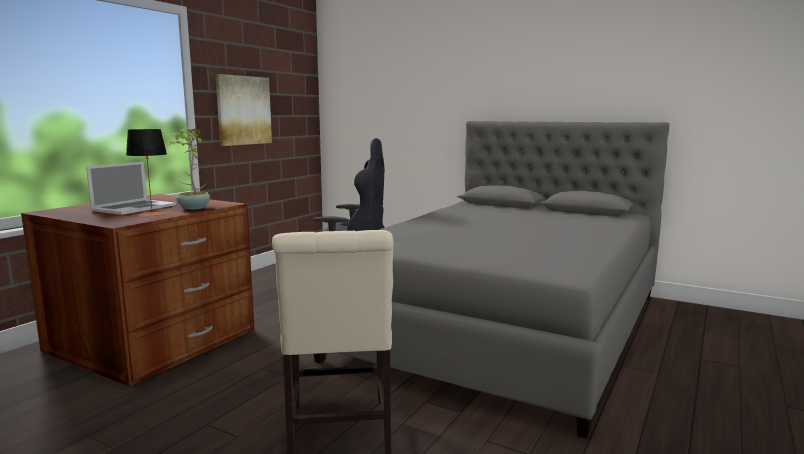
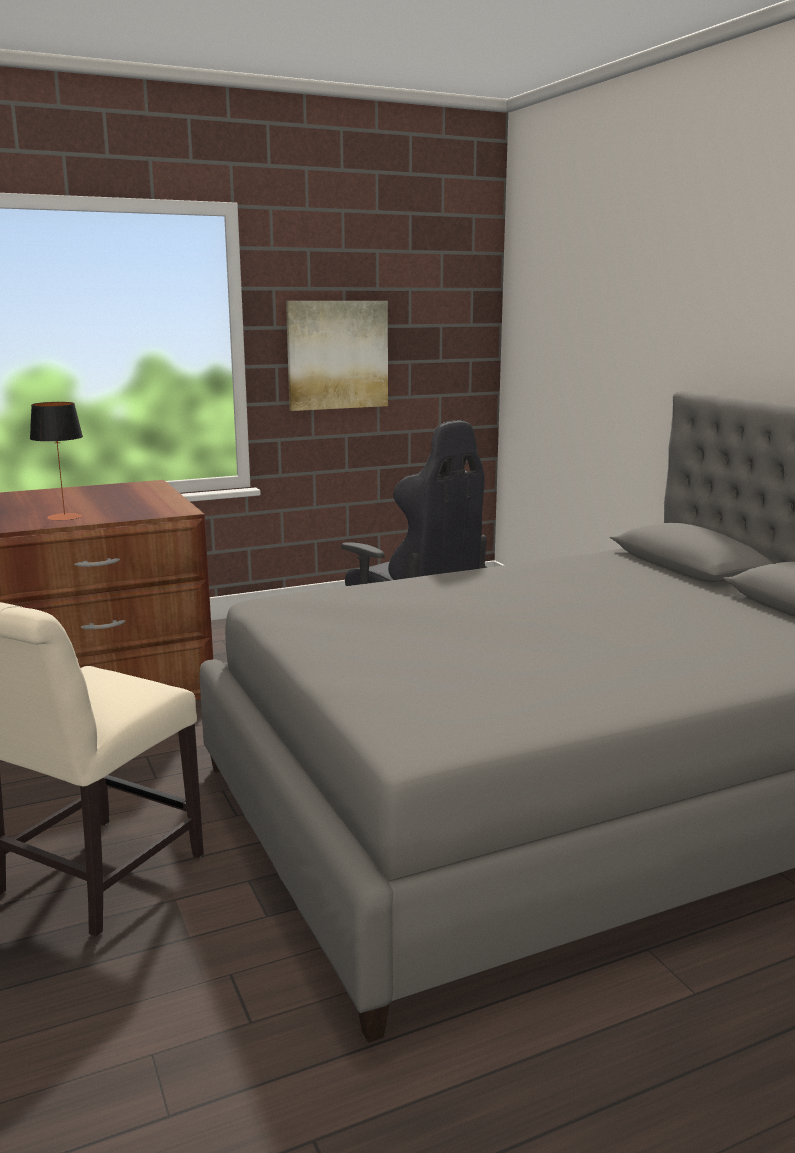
camera: 35 degrees right, 5 degrees up
laptop [86,162,176,215] -> none
potted plant [167,128,210,210] -> none

